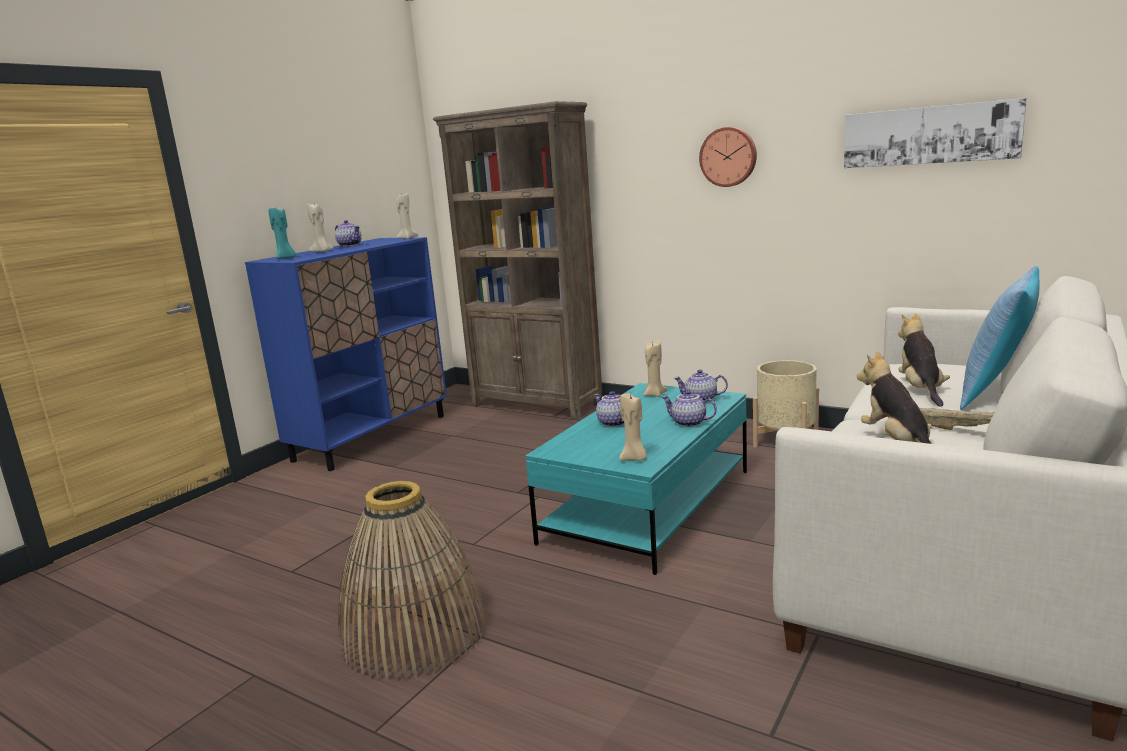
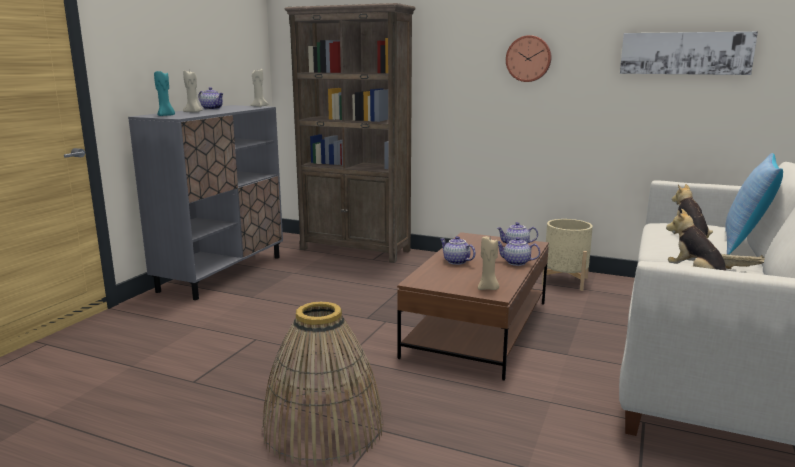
camera: 10 degrees left, 0 degrees up
blue cabinet [245,237,447,471] -> grey cabinet [128,105,283,300]
turquoise coffee table [525,383,747,575] -> brown coffee table [397,232,549,381]
beige candle [643,341,667,397] -> none

